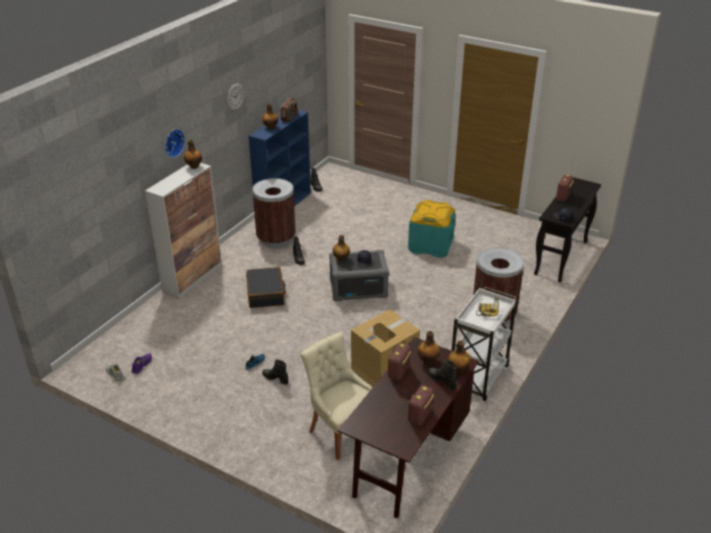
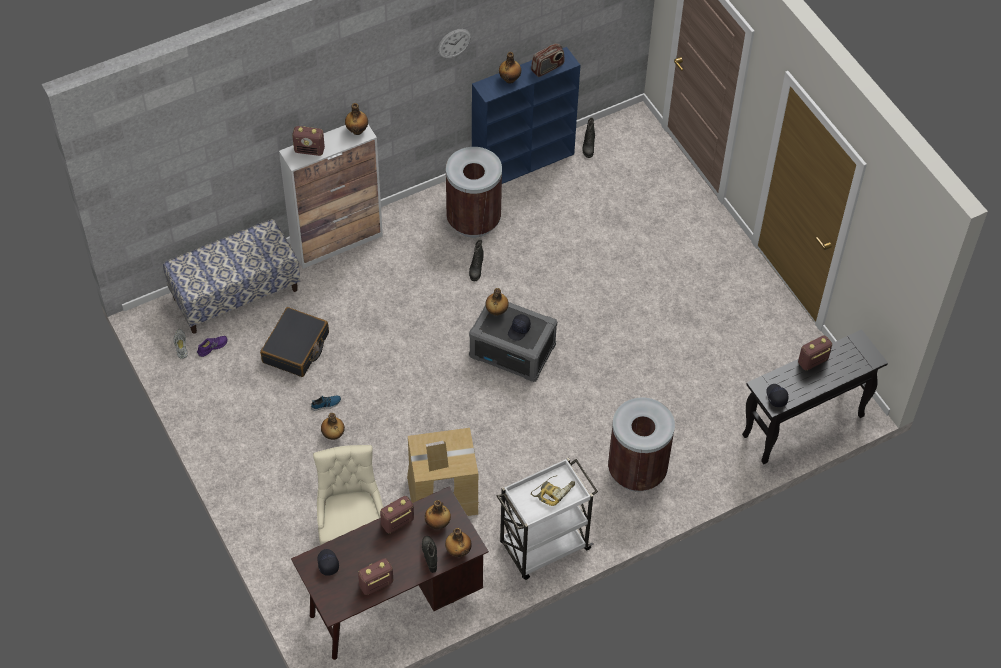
camera: 30 degrees right, 20 degrees up
wall clock [165,129,185,158] -> none
black suitcase [246,267,286,308] -> black suitcase moved to [260,307,329,377]
black boot [262,359,288,385] -> bottle [321,413,345,440]
turquoise storage box [408,200,456,258] -> none
none -> bench [163,219,300,334]
none -> radio [292,126,325,156]
none -> black cap [318,549,339,576]

